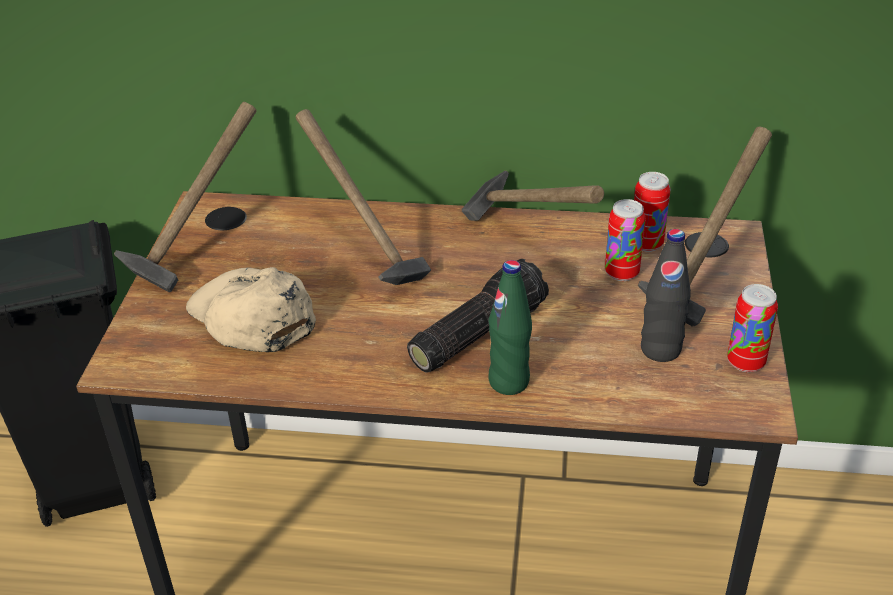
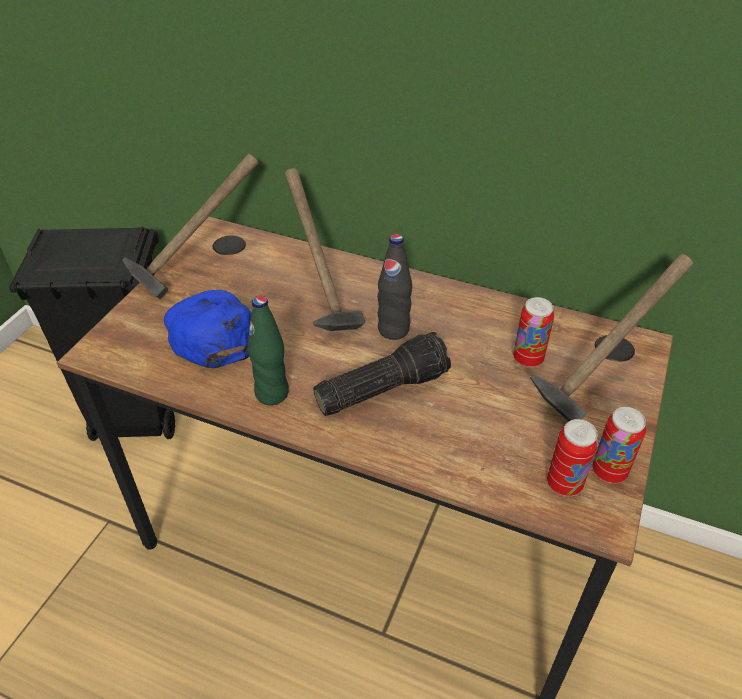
camera: 15 degrees right, 5 degrees up
beige cap [186,267,316,352] -> blue cap [164,290,252,368]
hammer [462,171,604,221] -> none
green bottle [488,260,532,395] -> green bottle moved to [247,296,289,406]
can [634,172,671,252] -> can moved to [547,419,598,497]
black bottle [641,229,691,362] -> black bottle moved to [377,234,412,340]

